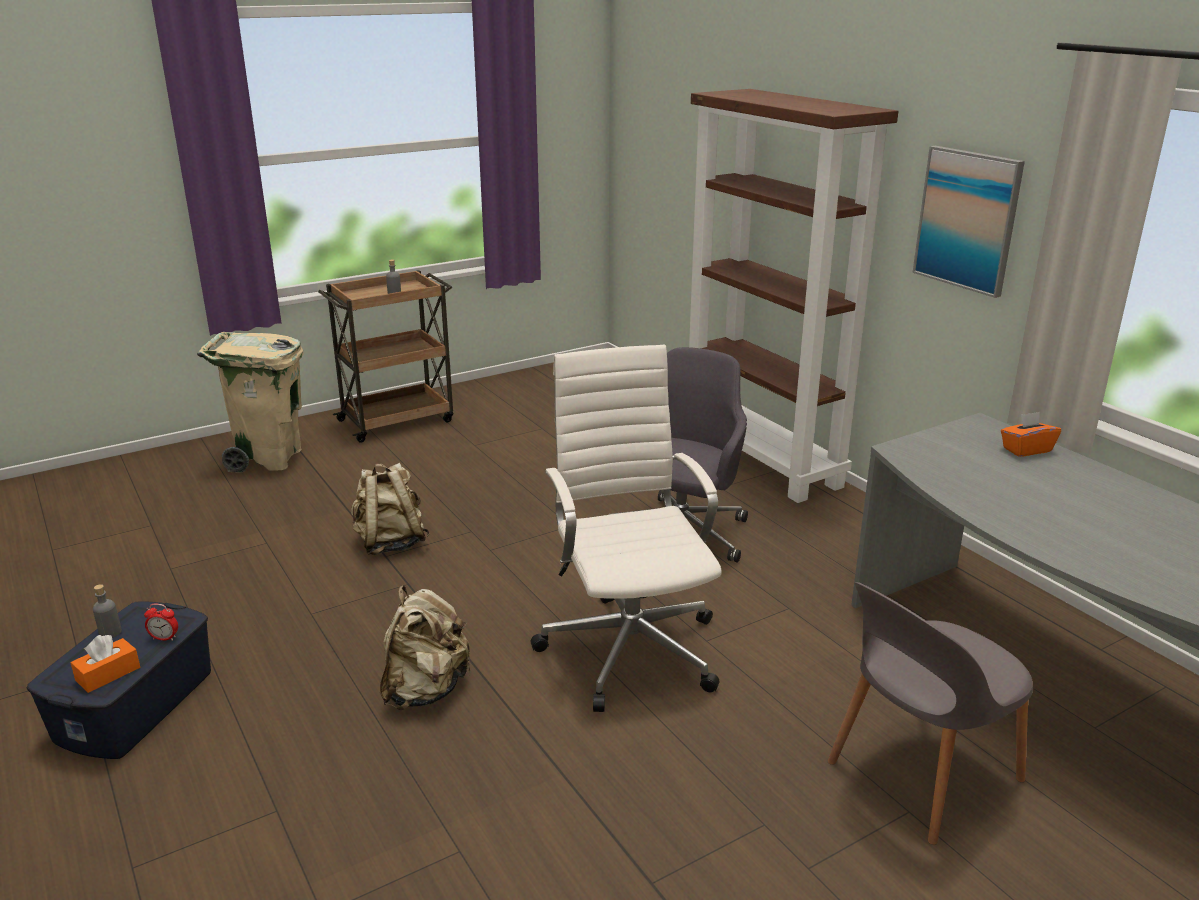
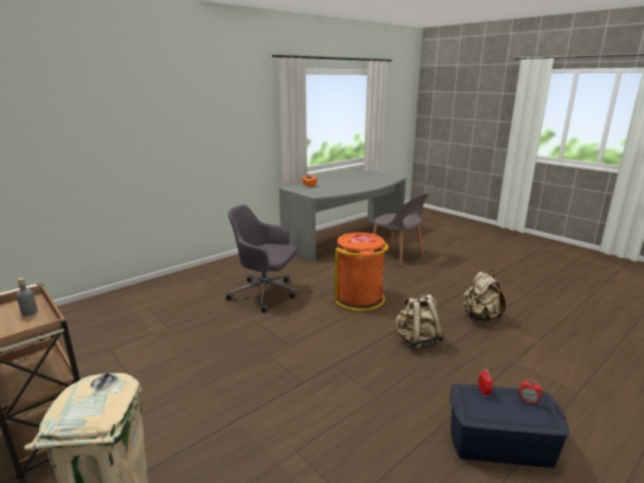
camera: 100 degrees left, 5 degrees down
orange tissue box [71,635,140,693] -> alarm clock [519,379,542,405]
grey bottle [93,584,122,638] -> none
beige backpack [351,463,430,555] -> beige backpack moved to [463,271,506,321]
white office chair [530,344,722,712] -> orange trash can [335,232,389,311]
brown bookcase [689,89,898,503] -> none
picture [912,146,1025,298] -> none

